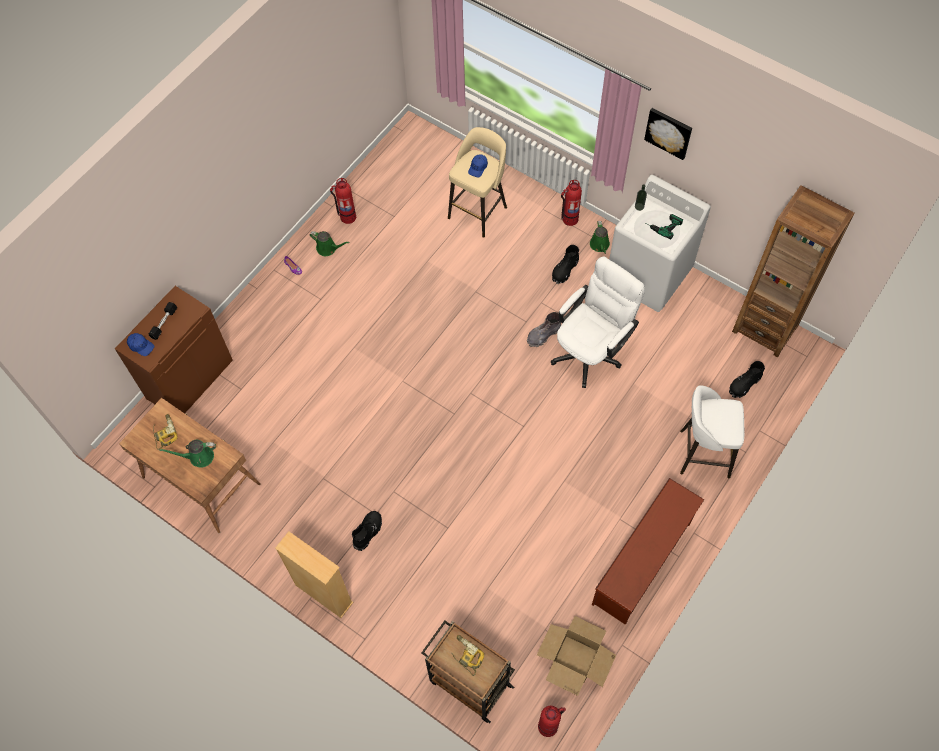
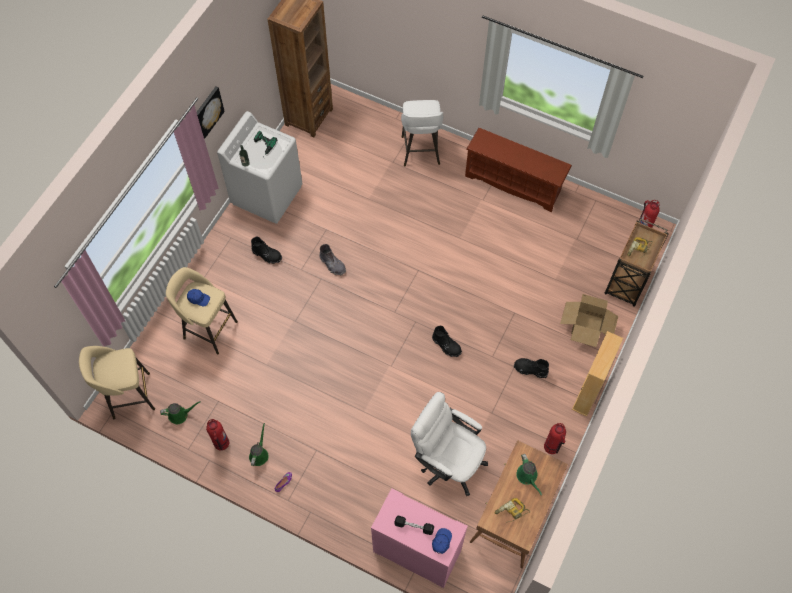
camera: 100 degrees left, 0 degrees up
brown cabinet [115,286,233,413] -> pink cabinet [371,488,468,588]
cardboard box [537,616,616,696] -> cardboard box moved to [560,294,618,347]
white office chair [551,256,645,388] -> white office chair moved to [411,392,488,496]
fire extinguisher [561,180,582,226] -> fire extinguisher moved to [544,423,566,454]
green watering can [590,221,610,254] -> green watering can moved to [160,401,201,424]
black boot [729,361,765,398] -> black boot moved to [432,326,462,357]
none -> beige stool [79,346,155,419]

